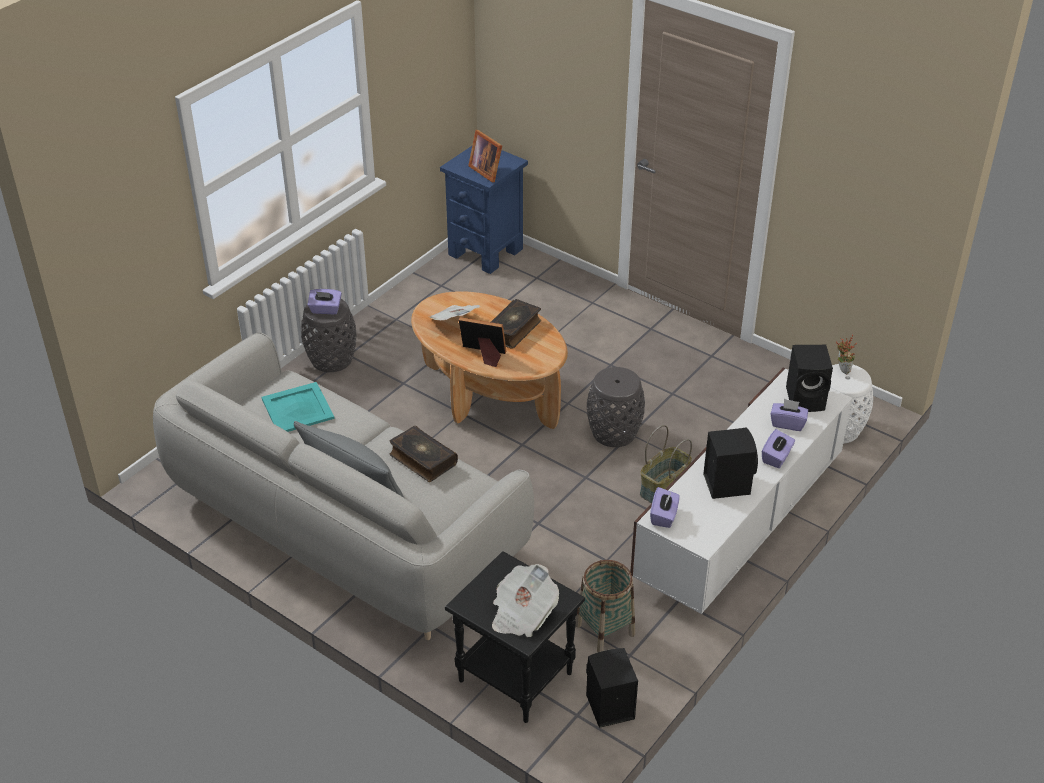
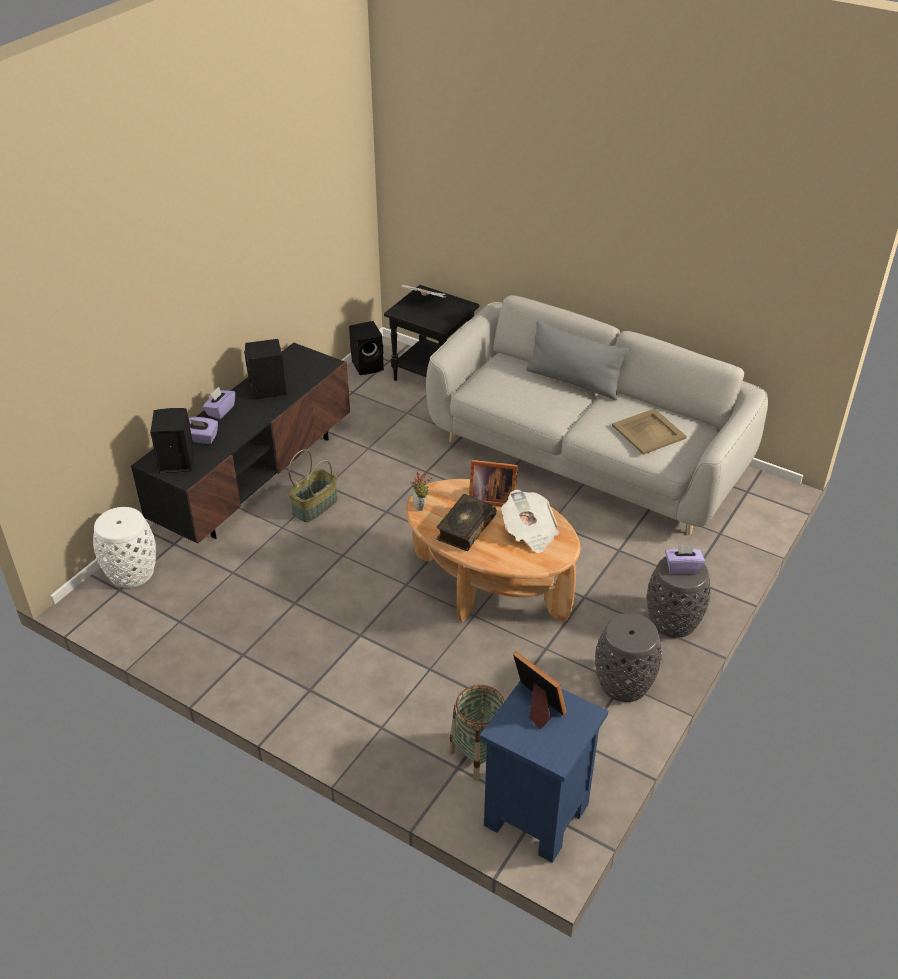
camera: 175 degrees right, 0 degrees up
turquoise tray [262,382,335,432] -> beige tray [612,408,687,455]
book [390,426,458,482] -> none
basket [575,560,635,652] -> basket moved to [448,685,505,781]
grey stool [587,367,645,447] -> grey stool moved to [595,613,662,702]
white tv stand [630,368,852,614] -> black tv stand [131,343,350,544]
purple tissue box [650,487,680,528] -> none
potted plant [836,335,857,374] -> potted plant moved to [410,469,432,511]

